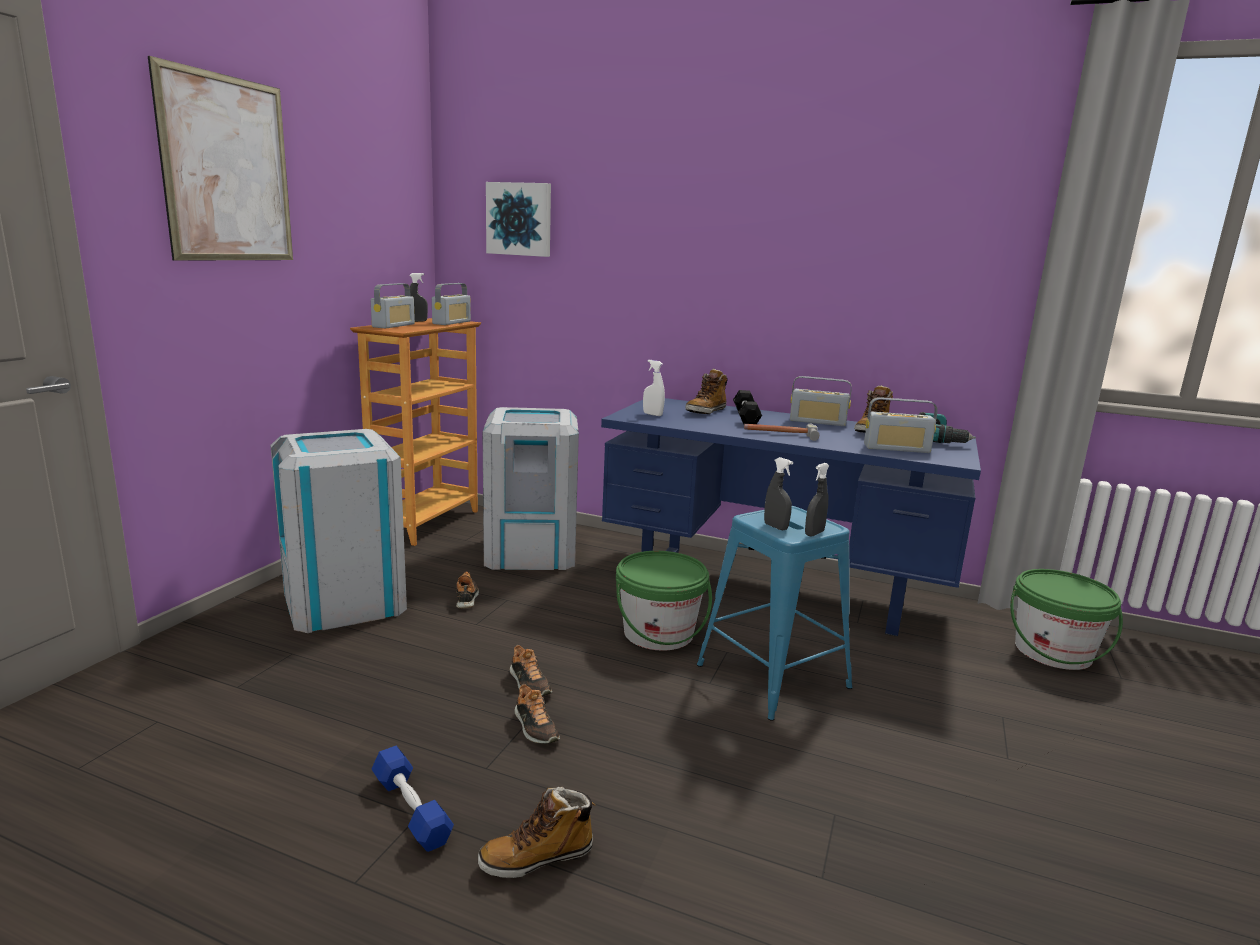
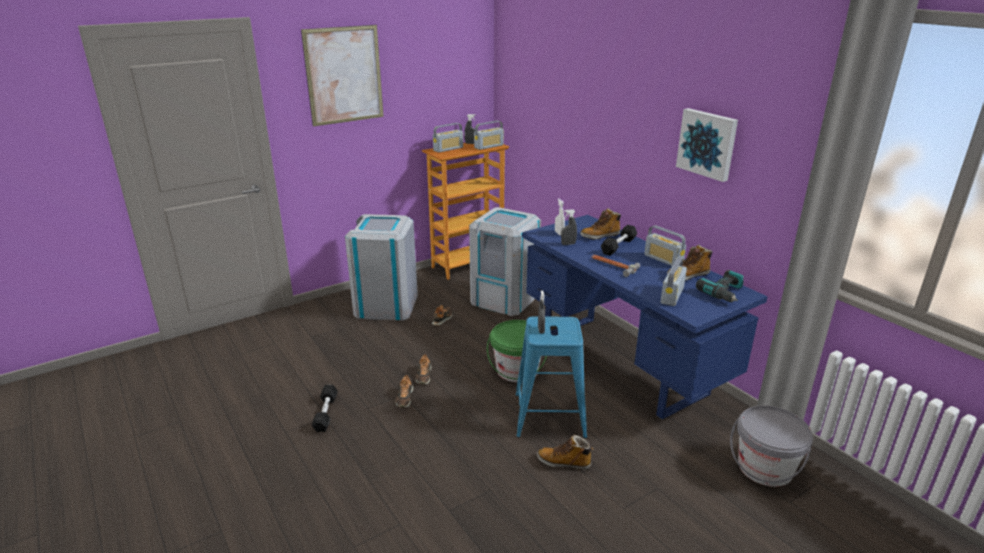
camera: 35 degrees right, 10 degrees up
blue dumbbell [372,746,454,852] -> black dumbbell [312,385,338,432]
boot [478,787,595,878] -> boot moved to [537,435,593,470]
picture [486,182,551,257] -> picture moved to [676,108,738,182]
grey spray bottle [805,463,829,537] -> grey spray bottle moved to [561,209,577,245]
radio [864,397,937,453] -> radio turned 75 degrees clockwise [661,257,687,306]
green bucket [1010,569,1123,670] -> grey bucket [730,405,813,487]

